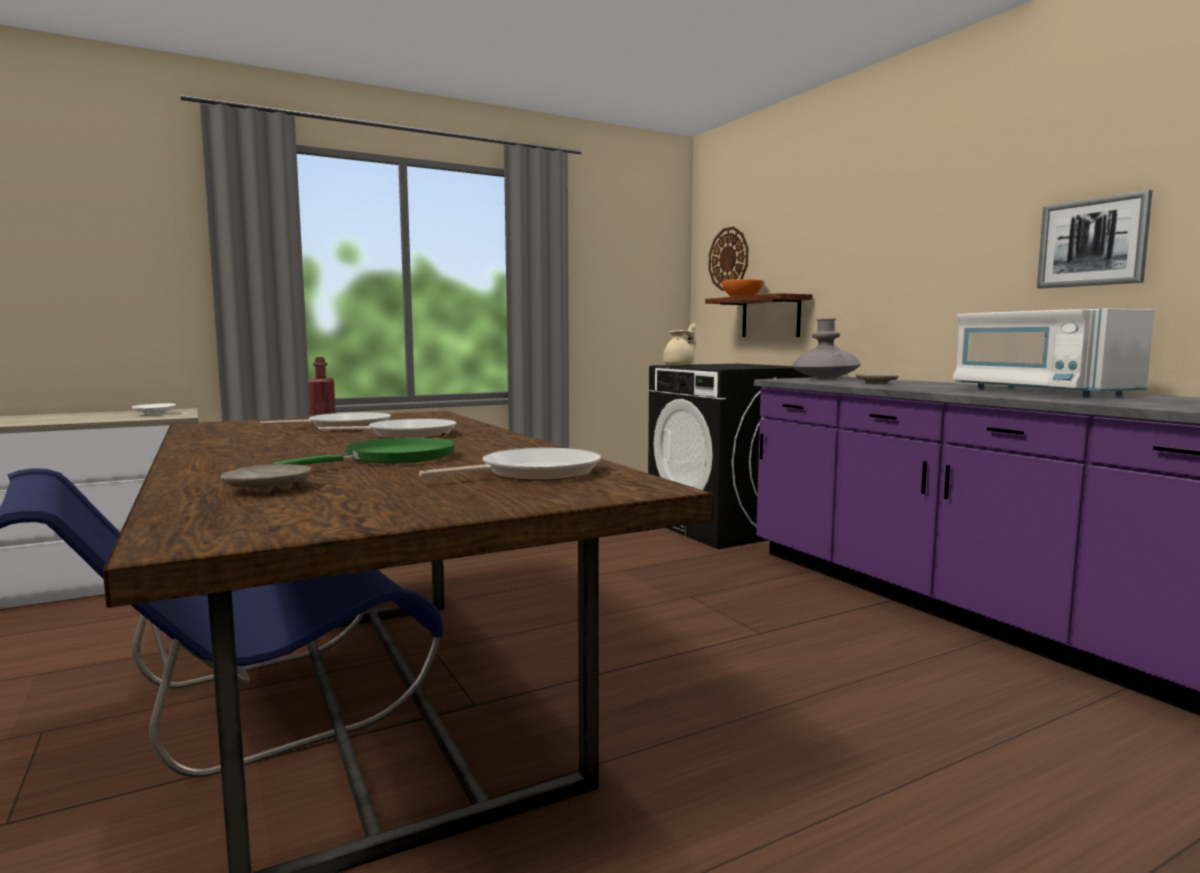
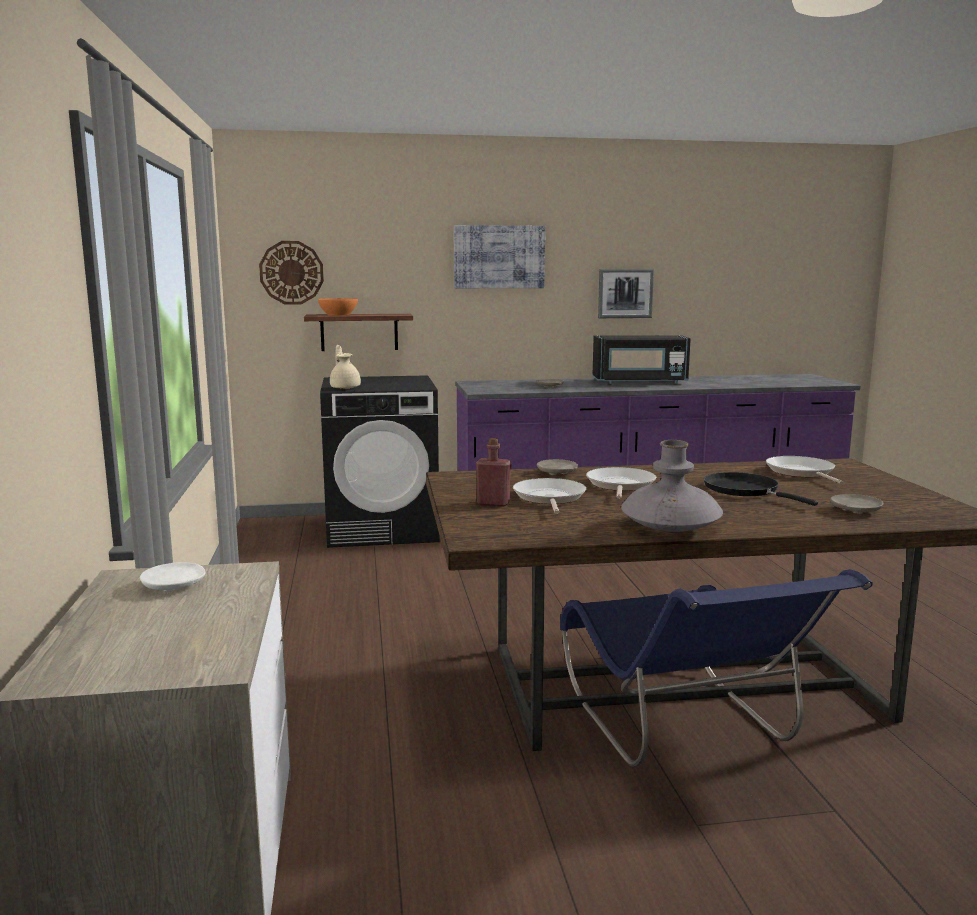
camera: 70 degrees left, 5 degrees up
green frying pan [273,437,455,465] -> black frying pan [704,472,818,506]
grey vase [792,318,861,378] -> grey vase moved to [621,440,723,532]
white microwave [953,308,1155,397] -> black microwave [593,335,691,384]
none -> picture [454,225,545,288]
none -> beige plate [537,459,578,475]

